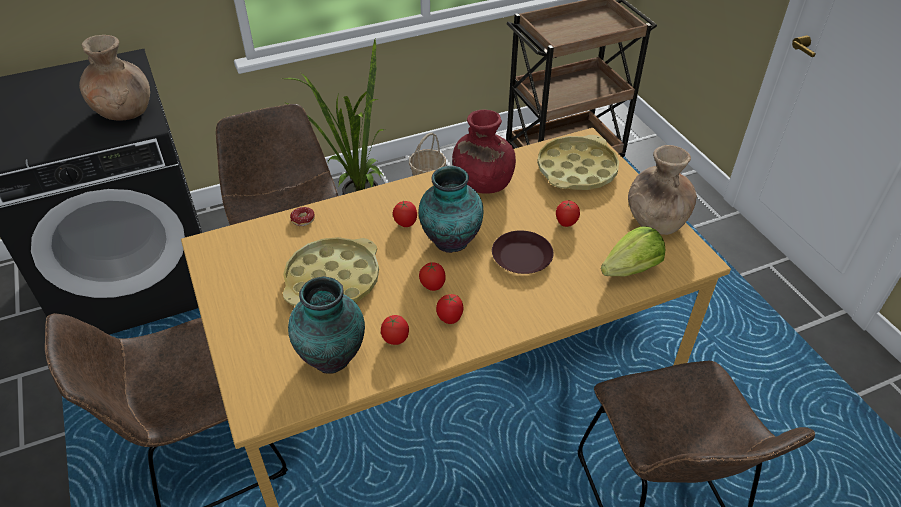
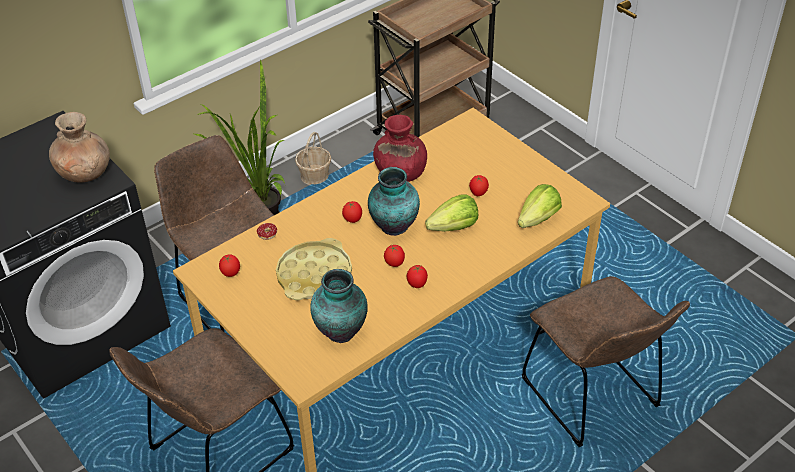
camera: 15 degrees left, 0 degrees up
tomato [381,315,409,345] -> tomato moved to [219,255,240,277]
brown plate [492,230,553,274] -> lettuce [425,194,478,232]
yellow tray [537,135,619,190] -> none
brown vase [628,145,697,235] -> none

